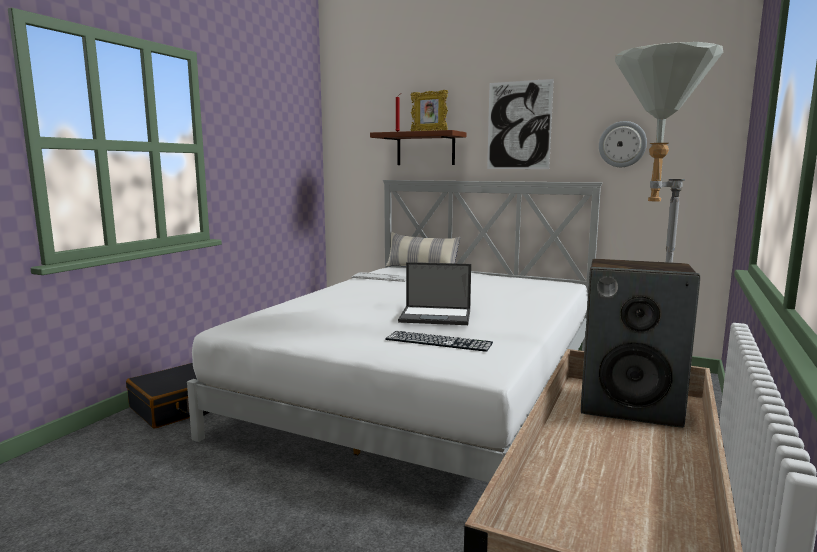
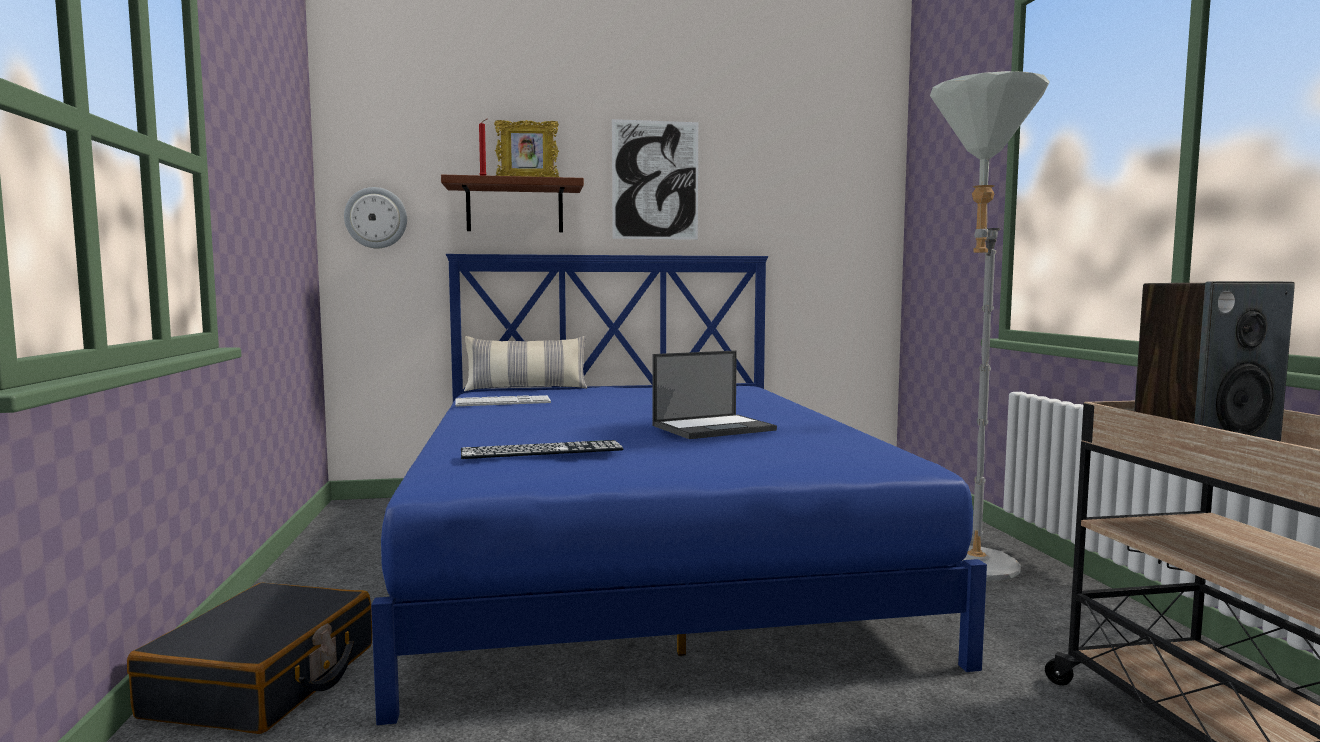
camera: 35 degrees left, 5 degrees down
white bed [187,180,603,482] -> blue bed [371,254,987,725]
keyboard [385,331,493,352] -> keyboard moved to [461,440,624,459]
wall clock [599,121,647,167] -> wall clock moved to [344,187,407,248]

